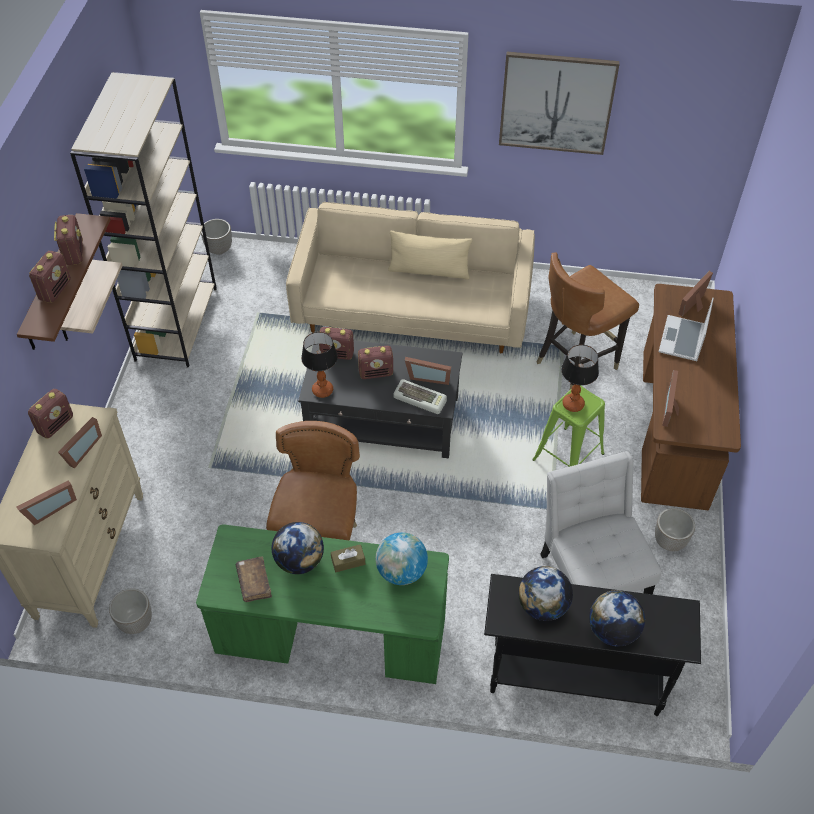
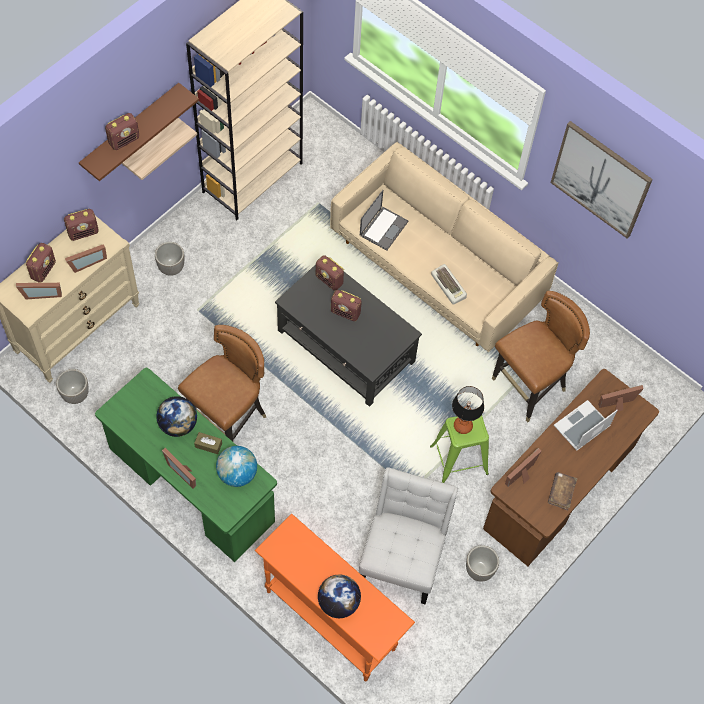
camera: 30 degrees right, 10 degrees up
radio [54,215,83,265] -> radio moved to [26,243,56,283]
planter [201,219,232,255] -> planter moved to [155,242,184,276]
brown book [235,556,272,602] -> brown book moved to [548,472,577,511]
table lamp [301,332,338,398] -> none
beige pillow [388,231,473,280] -> none
keyboard [393,379,447,414] -> keyboard moved to [431,264,467,305]
picture frame [405,357,451,385] -> picture frame moved to [162,448,196,489]
black console table [484,574,701,716] -> orange console table [255,514,415,682]
globe [518,566,573,621] -> none
brown chair [537,252,639,389] -> brown chair turned 150 degrees clockwise [492,291,590,422]
none -> laptop [360,190,408,251]

